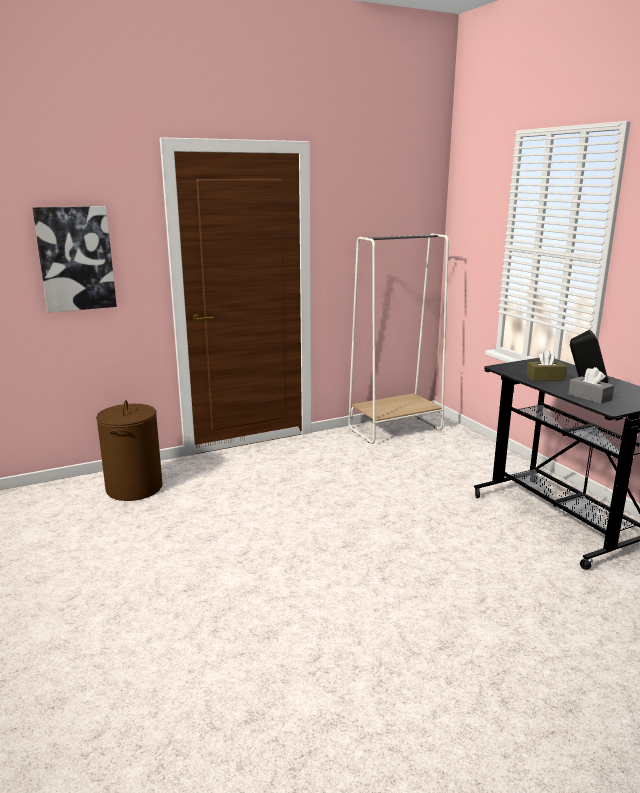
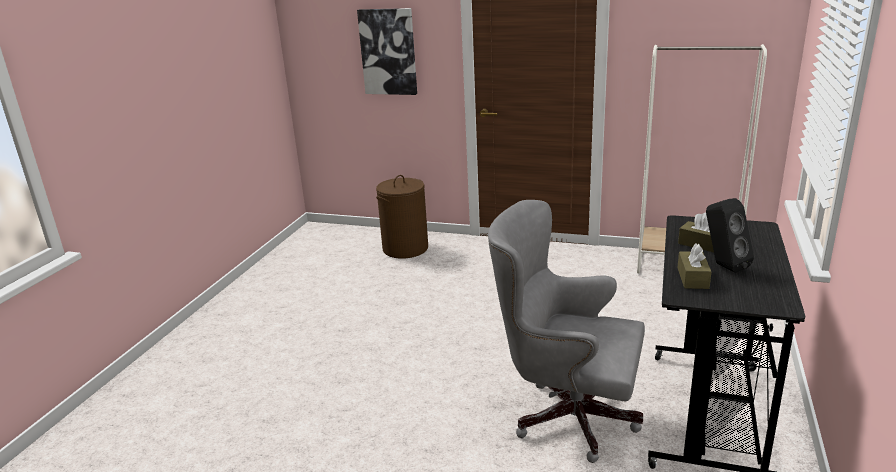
camera: 45 degrees right, 5 degrees up
grey tissue box [568,367,614,404] -> brown tissue box [677,243,711,289]
none -> grey office chair [488,200,645,463]

